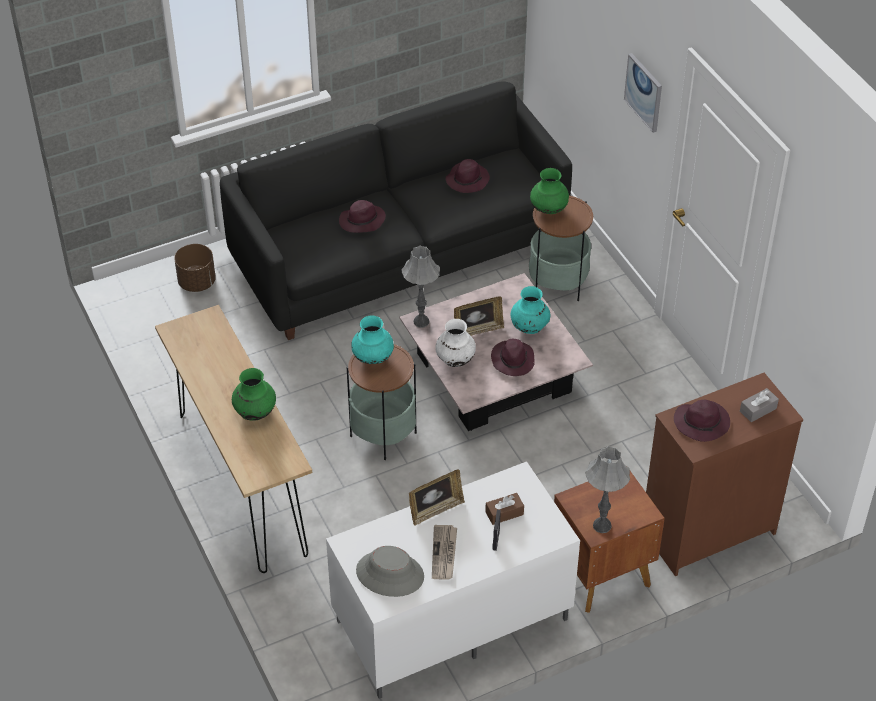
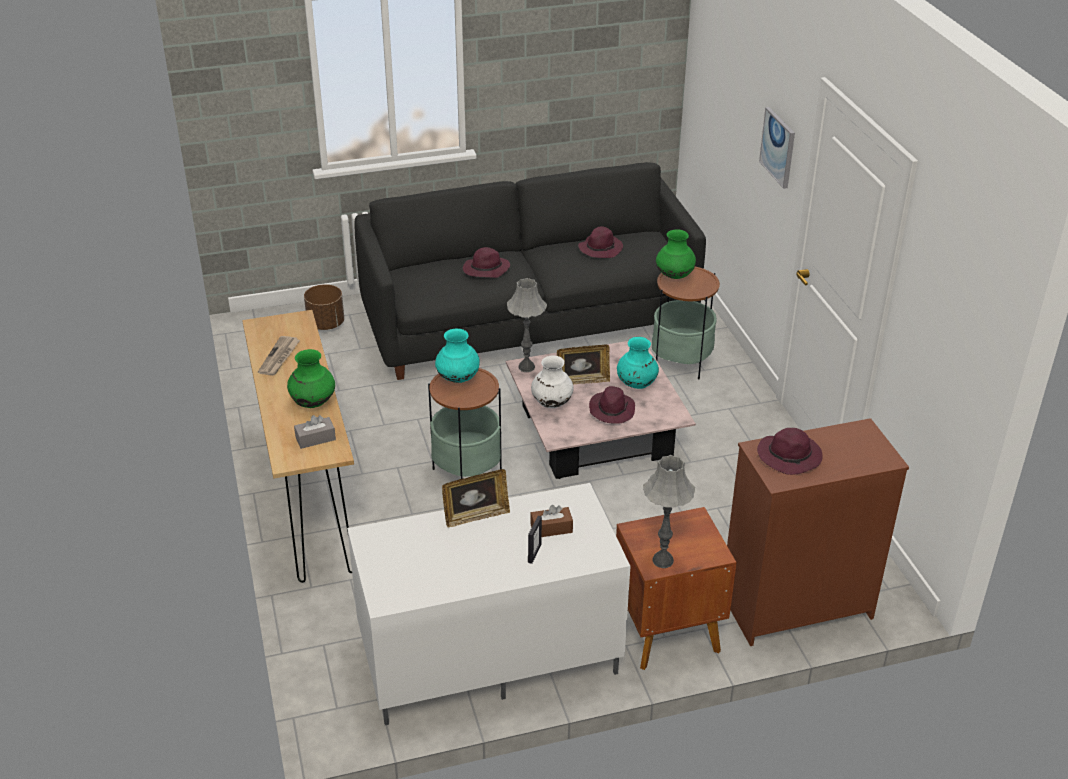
camera: 10 degrees right, 10 degrees down
grey hat [356,546,424,597] -> none
newspaper [432,525,457,579] -> newspaper moved to [258,336,300,375]
grey tissue box [740,388,779,422] -> grey tissue box moved to [294,415,336,449]

